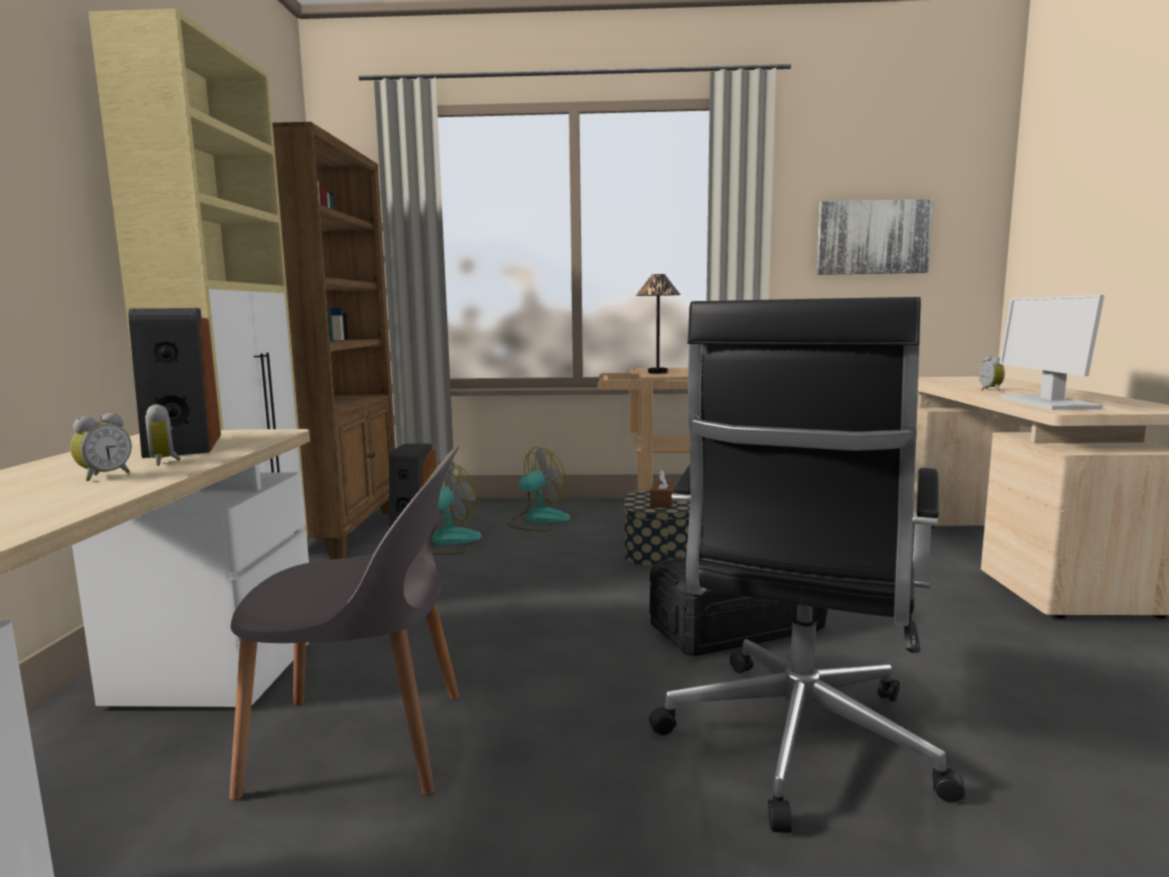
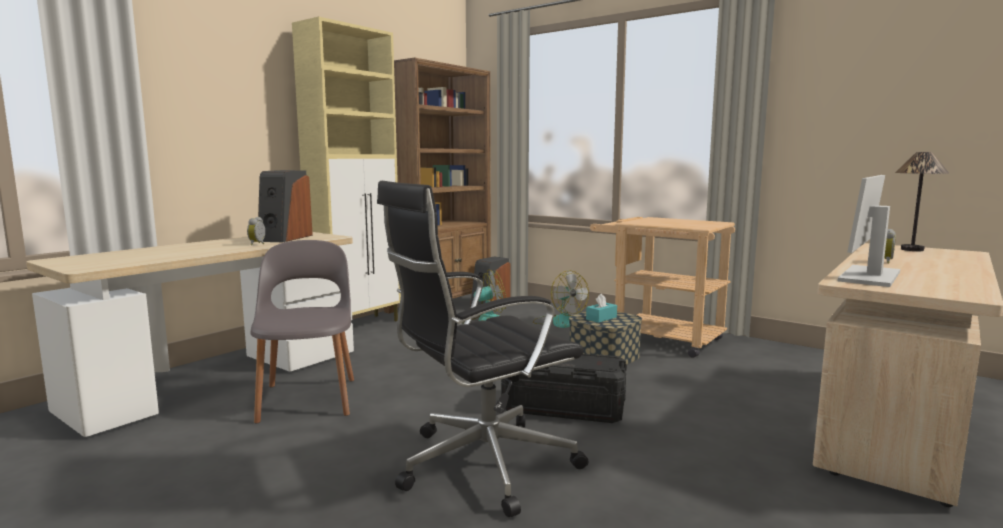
camera: 35 degrees right, 0 degrees up
alarm clock [70,413,132,481] -> none
grey chair [229,446,460,800] -> grey chair turned 135 degrees counterclockwise [251,240,354,423]
fan [506,447,570,531] -> fan turned 60 degrees clockwise [533,270,589,328]
table lamp [636,274,680,374] -> table lamp moved to [895,152,950,251]
brown tissue box [650,469,676,508] -> turquoise tissue box [586,294,617,323]
picture [816,199,933,275] -> none

